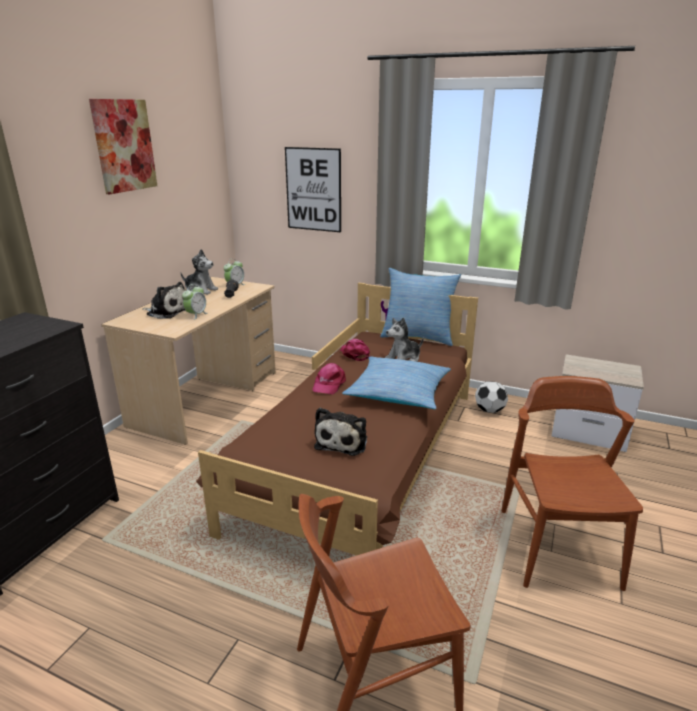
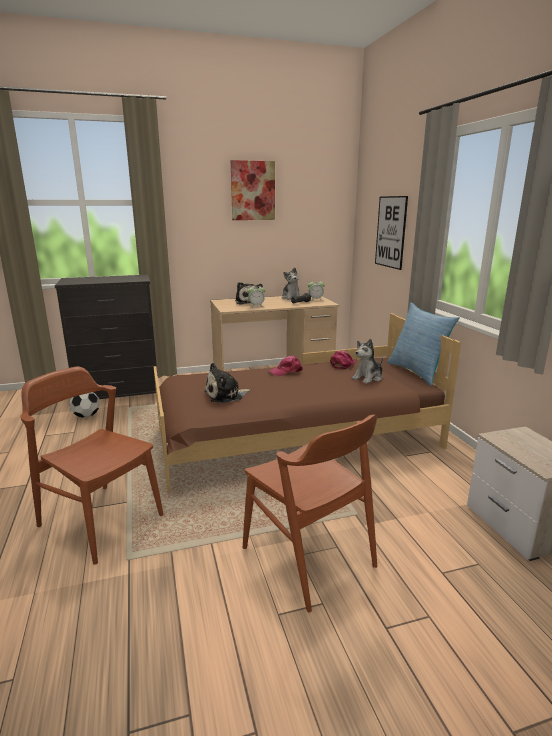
camera: 50 degrees right, 5 degrees down
pillow [342,356,451,409] -> none
plush toy [385,317,424,362] -> plush toy turned 60 degrees counterclockwise [352,339,383,384]
football [475,381,508,413] -> football moved to [70,392,100,418]
brown chair [502,376,643,591] -> brown chair turned 90 degrees clockwise [243,415,377,612]

